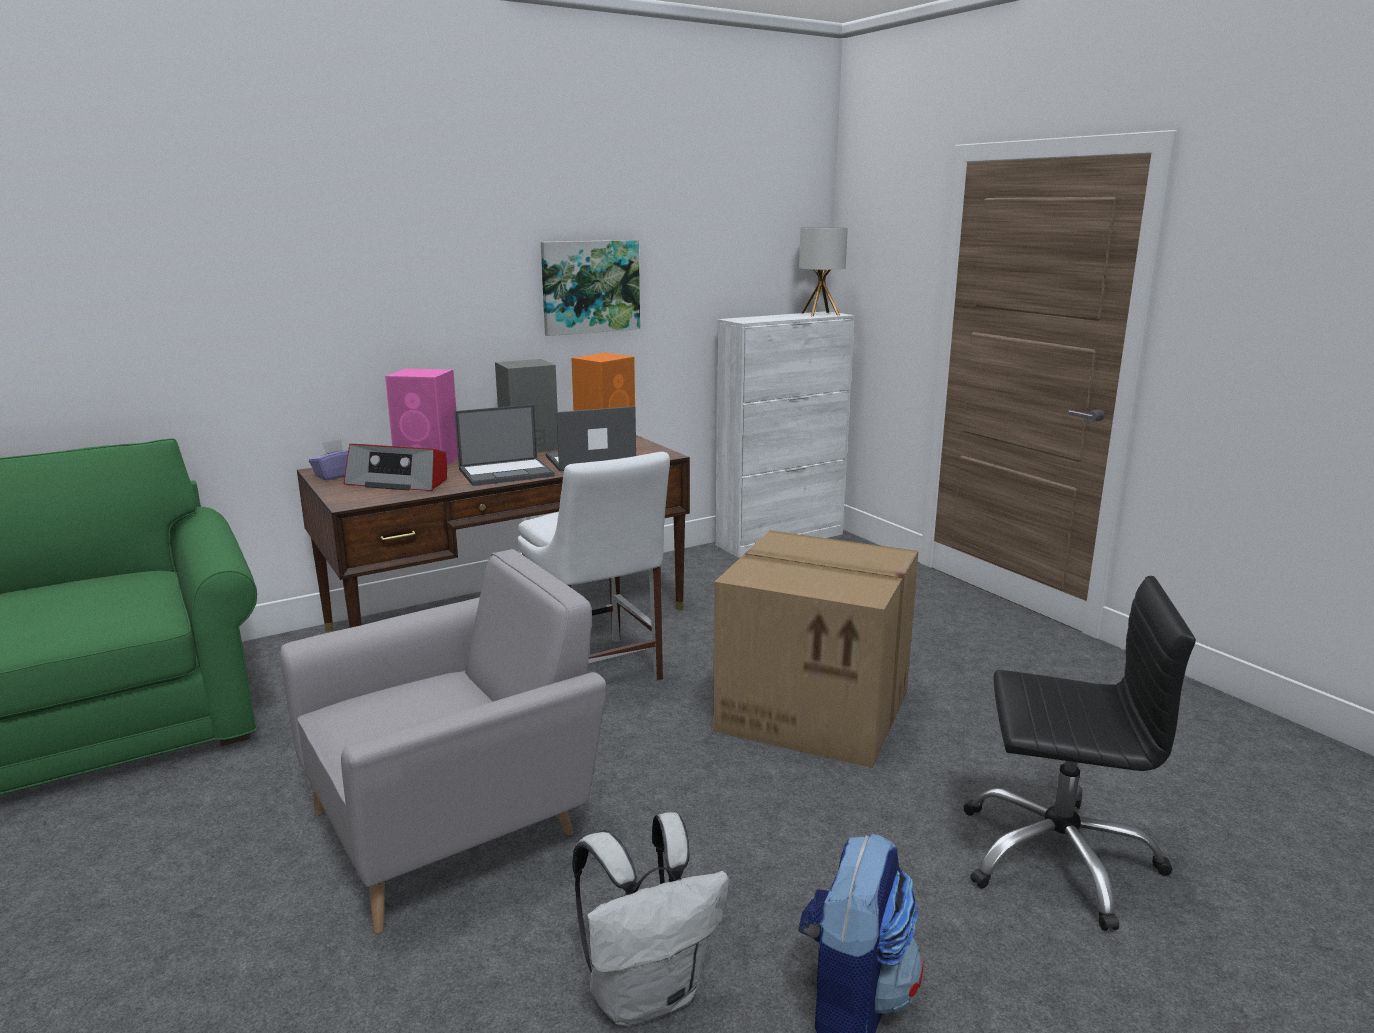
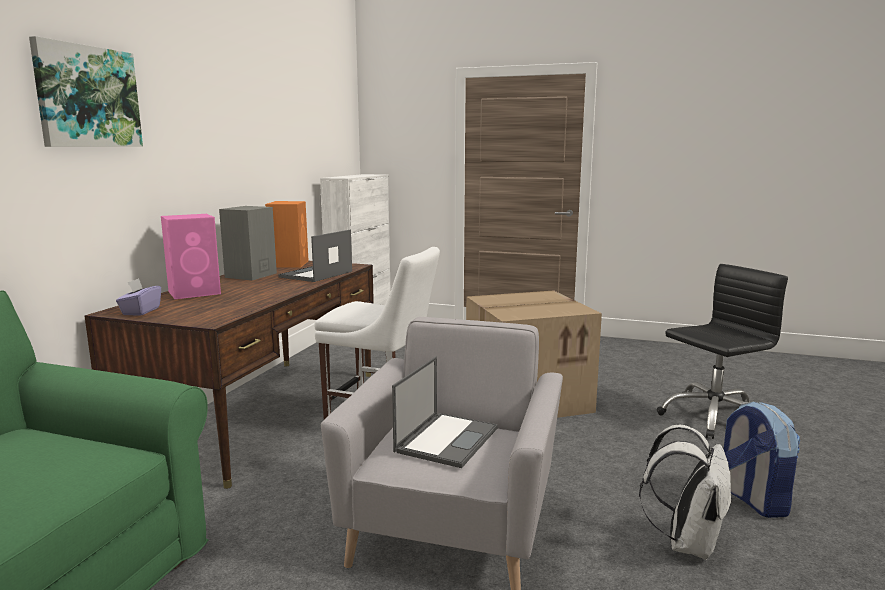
camera: 40 degrees left, 5 degrees down
radio [344,444,447,491] -> none
laptop [455,404,555,486] -> laptop moved to [392,357,498,468]
picture [541,240,640,336] -> picture moved to [29,36,143,147]
table lamp [799,227,848,316] -> none

